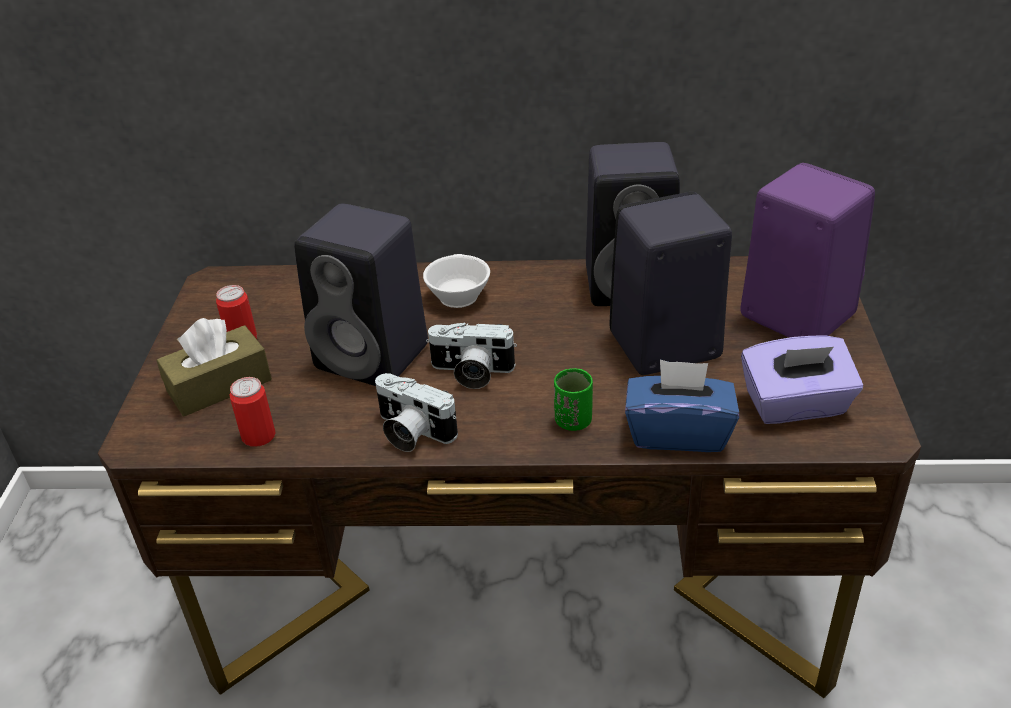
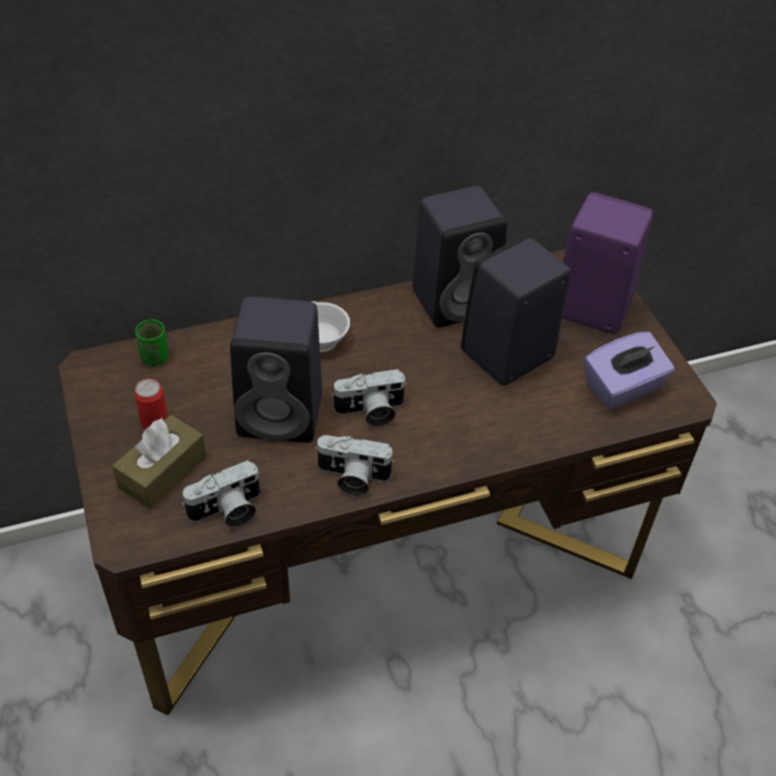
camera: 25 degrees left, 10 degrees up
can [230,377,276,447] -> camera [182,460,260,528]
green cup [554,368,593,431] -> green cup moved to [135,319,169,366]
blue tissue box [625,359,739,452] -> none

